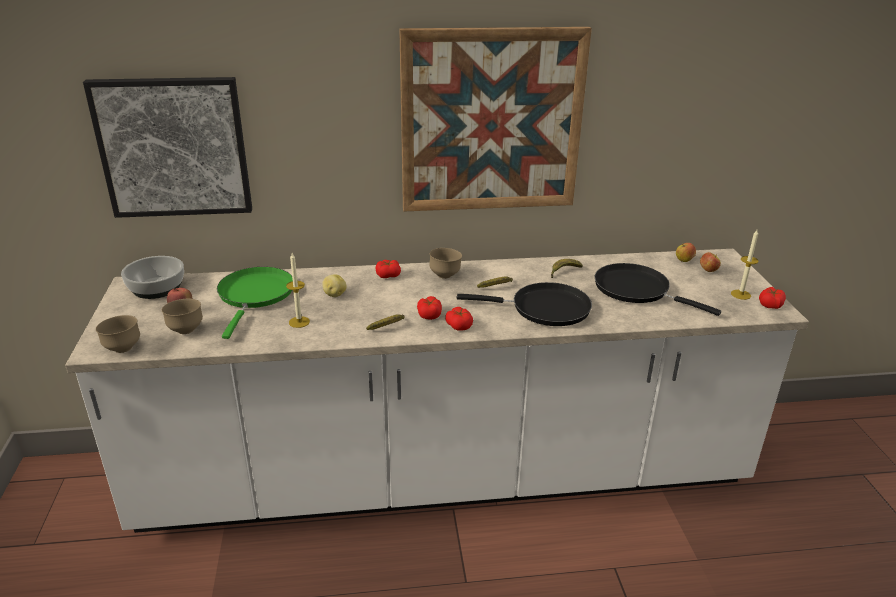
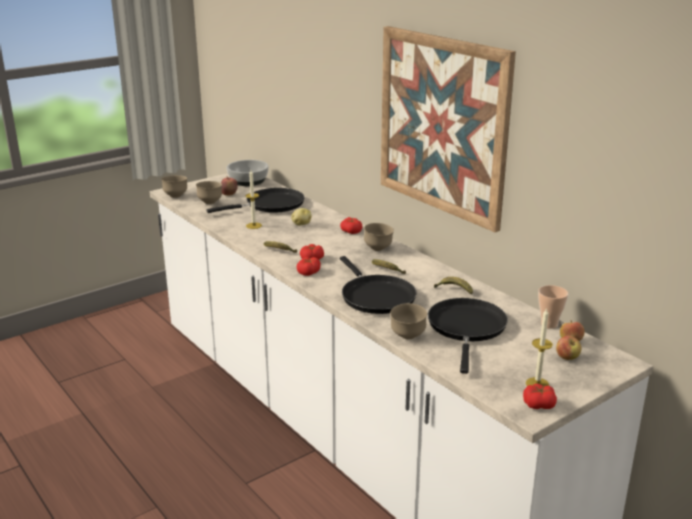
camera: 60 degrees right, 5 degrees down
picture [83,77,252,218] -> none
green frying pan [217,267,293,339] -> black frying pan [206,188,304,213]
none -> brown bowl [390,303,427,339]
none -> cup [538,285,568,329]

